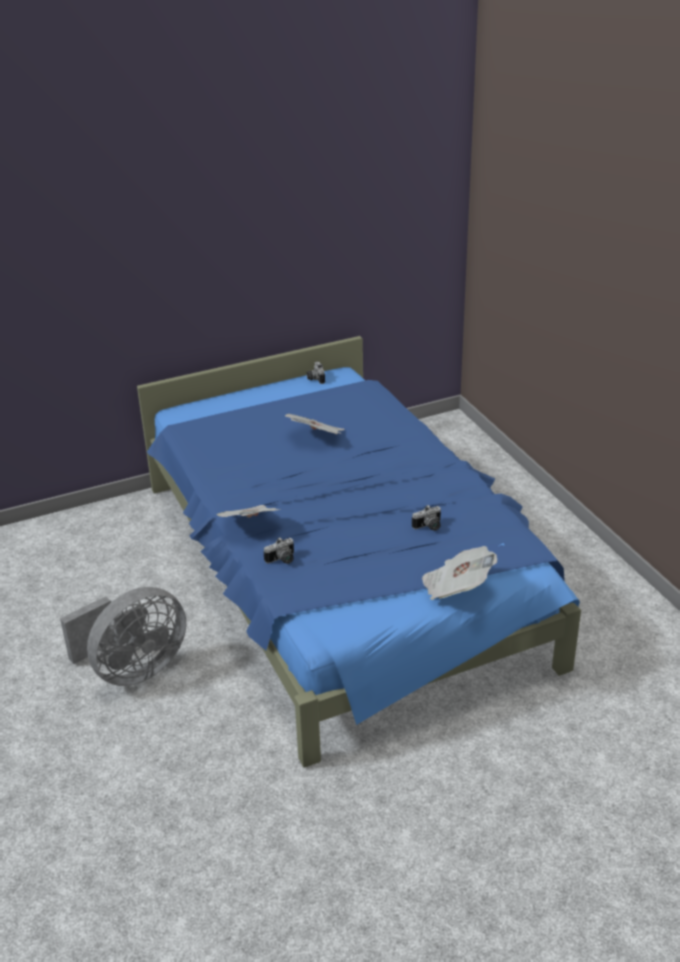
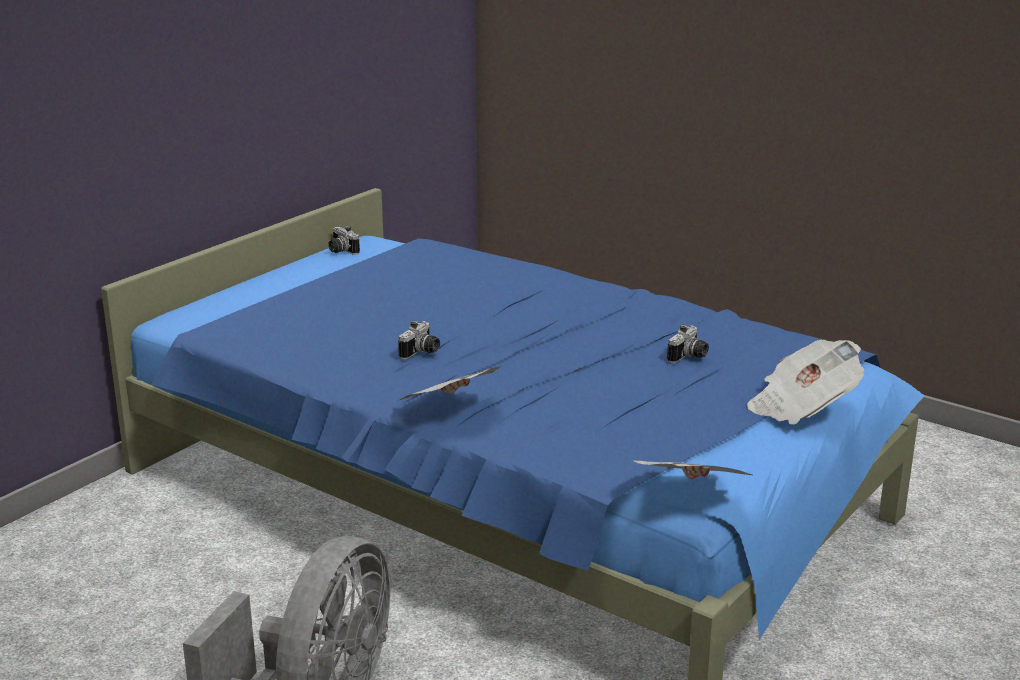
camera: 30 degrees left, 10 degrees down
camera [263,538,294,564] -> camera moved to [398,321,440,359]
newspaper [285,414,345,434] -> newspaper moved to [632,460,752,479]

